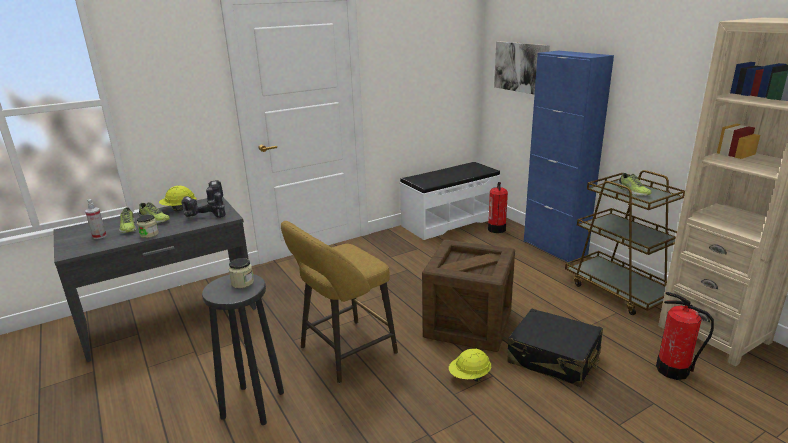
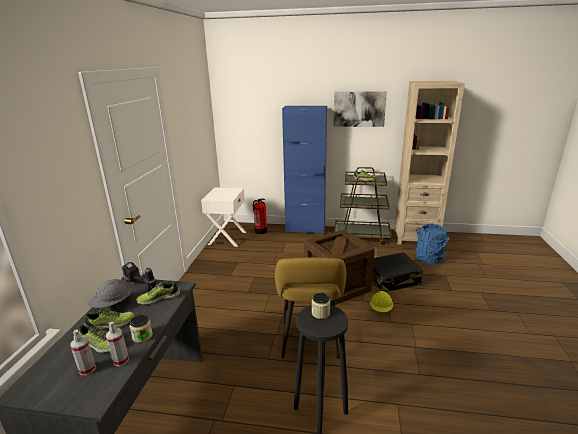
camera: 50 degrees left, 0 degrees up
yellow hard hat [159,185,196,211] -> grey hard hat [89,279,132,308]
power drill [181,192,225,218] -> shoe [136,282,180,305]
white bench [400,162,500,240] -> white nightstand [201,187,246,247]
picture [494,41,550,95] -> picture moved to [333,91,387,127]
fire extinguisher [656,292,714,380] -> blue bucket [415,223,449,265]
none -> spray bottle [106,322,129,366]

